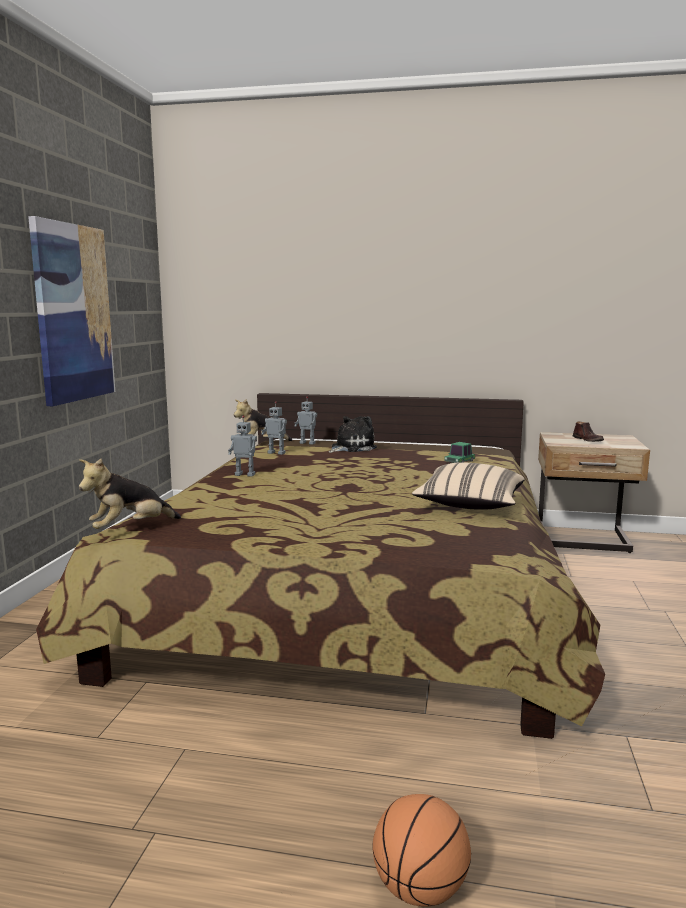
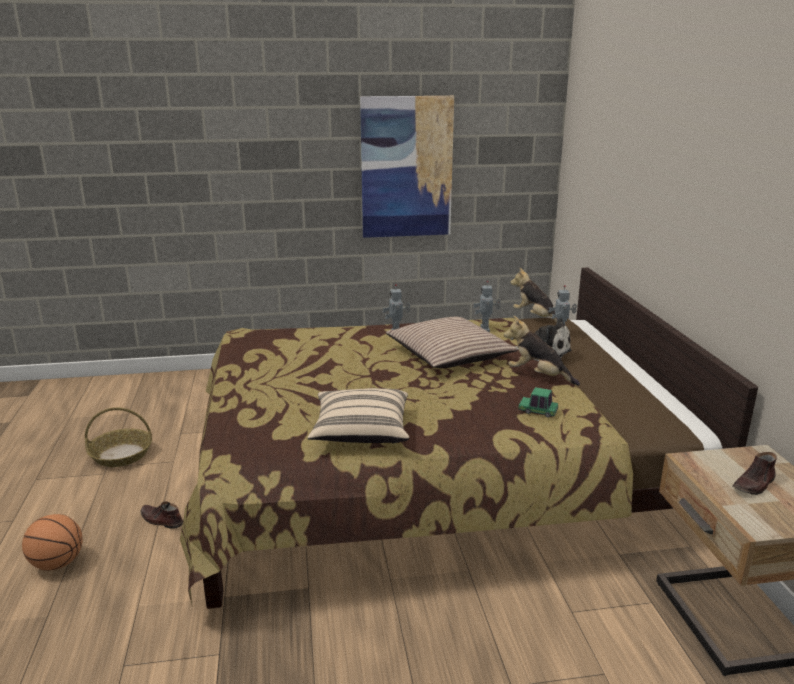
camera: 70 degrees right, 10 degrees up
plush toy [79,458,181,529] -> plush toy moved to [504,315,580,386]
none -> basket [85,407,152,467]
none -> brown shoe [140,501,183,528]
none -> pillow [386,317,518,368]

